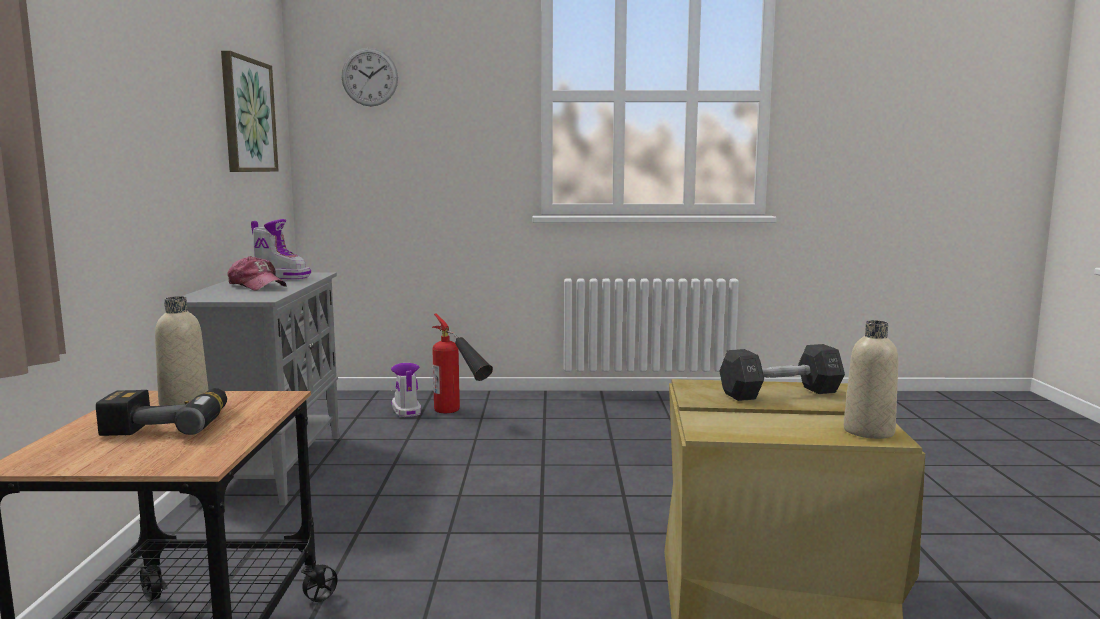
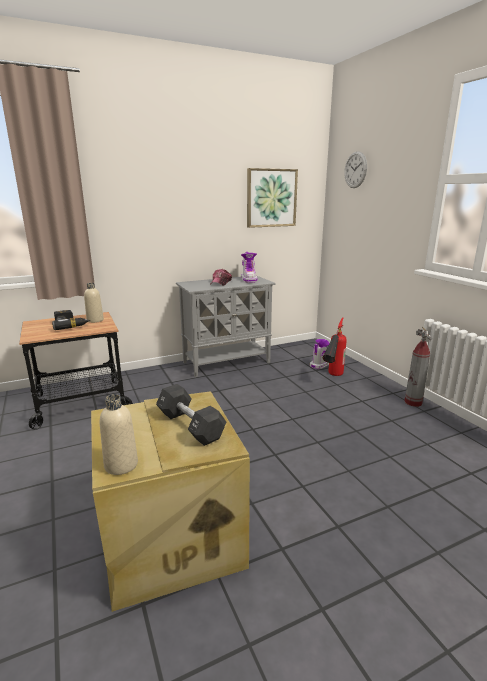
camera: 65 degrees right, 10 degrees up
none -> fire extinguisher [405,327,432,407]

